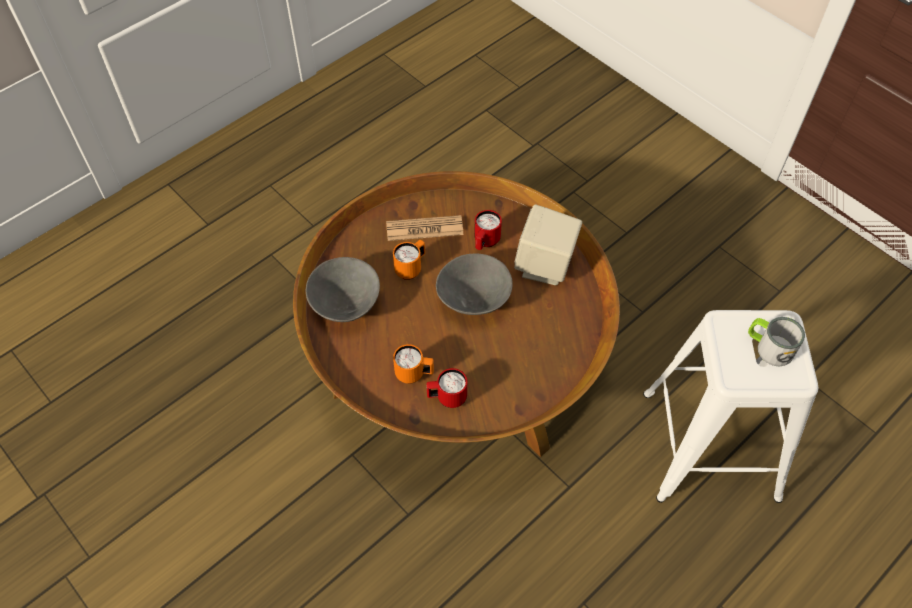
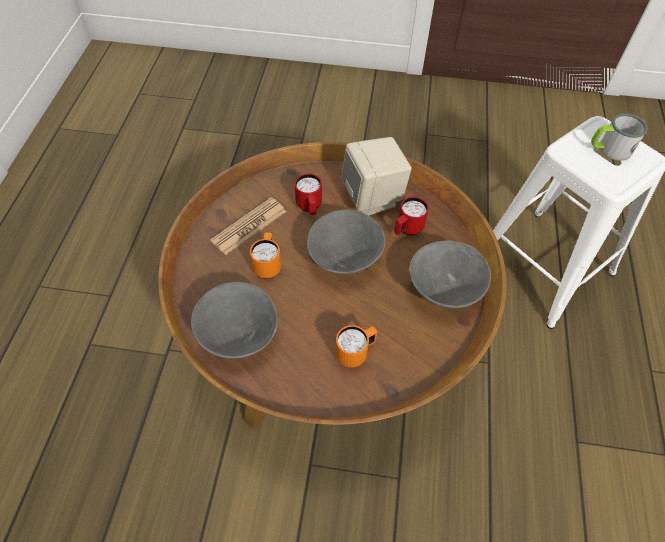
camera: 40 degrees left, 0 degrees up
red mug [426,368,467,408] -> red mug moved to [394,197,429,235]
none -> grey bowl [409,241,491,308]

